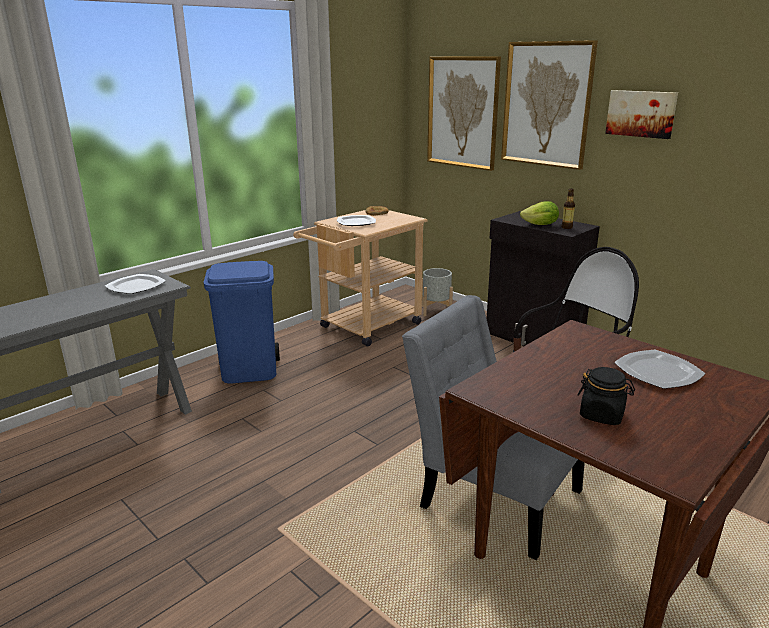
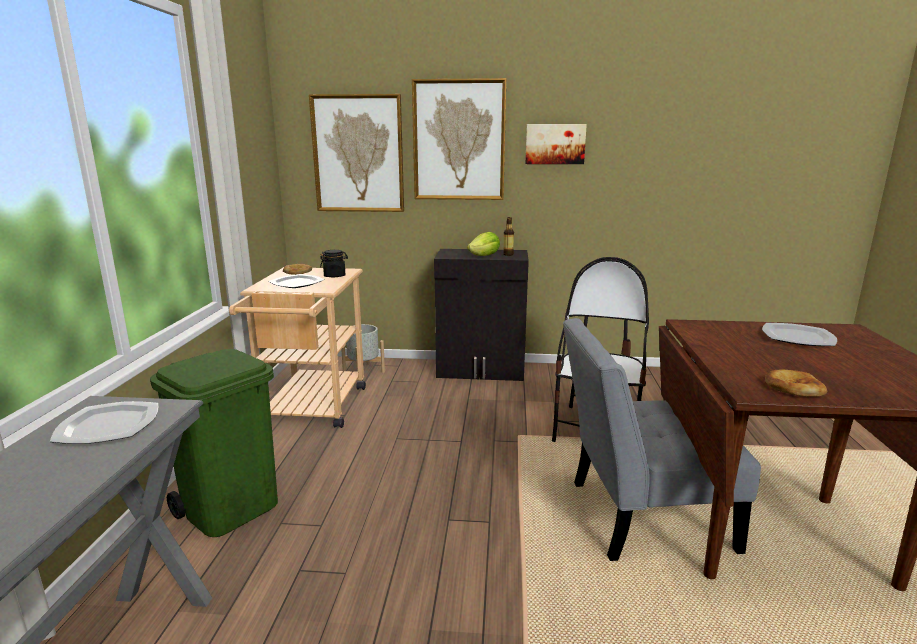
camera: 40 degrees left, 5 degrees down
blue trash can [204,261,280,384] -> green trash can [150,349,278,537]
black jar [578,367,635,425] -> black jar moved to [320,250,348,277]
none -> bread [765,370,827,397]

